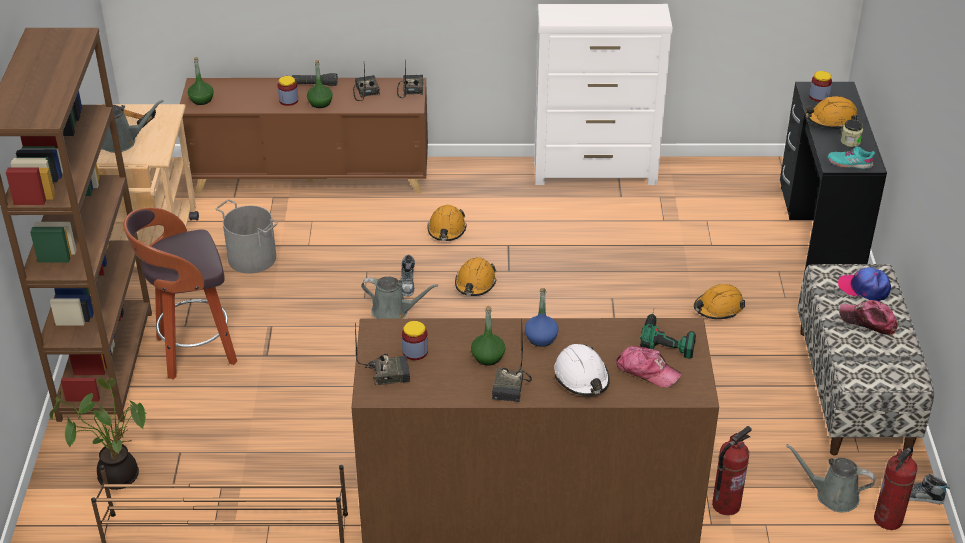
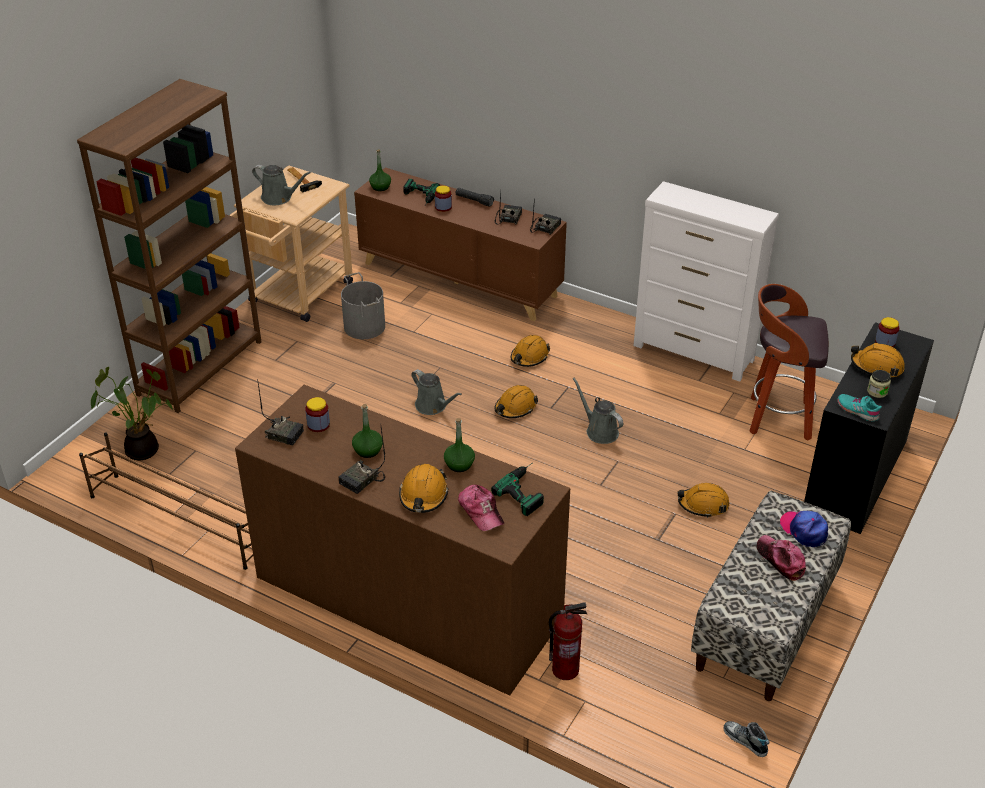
camera: 30 degrees right, 0 degrees up
stool [123,208,237,379] -> stool moved to [749,284,829,441]
green bottle [307,60,333,108] -> green bottle moved to [444,418,475,472]
shoe [400,254,415,296] -> none
blue bottle [525,288,559,347] -> none
white hard hat [554,344,610,396] -> orange hard hat [399,464,448,513]
grey watering can [786,444,876,512] -> grey watering can moved to [573,378,623,444]
fire extinguisher [874,446,917,530] -> none
none -> power drill [403,179,440,204]

